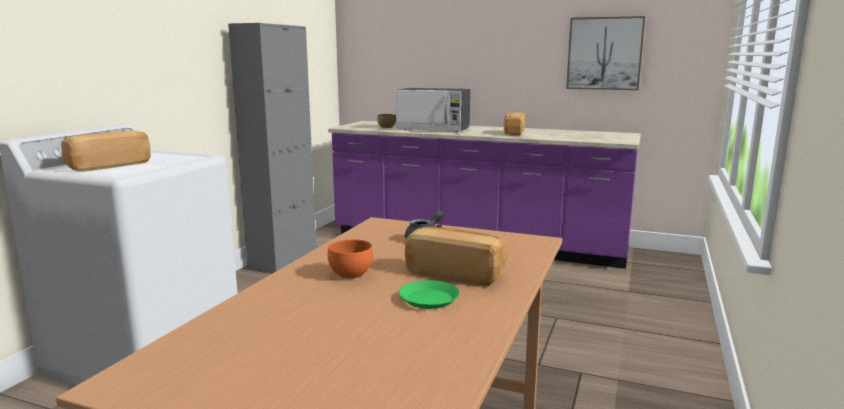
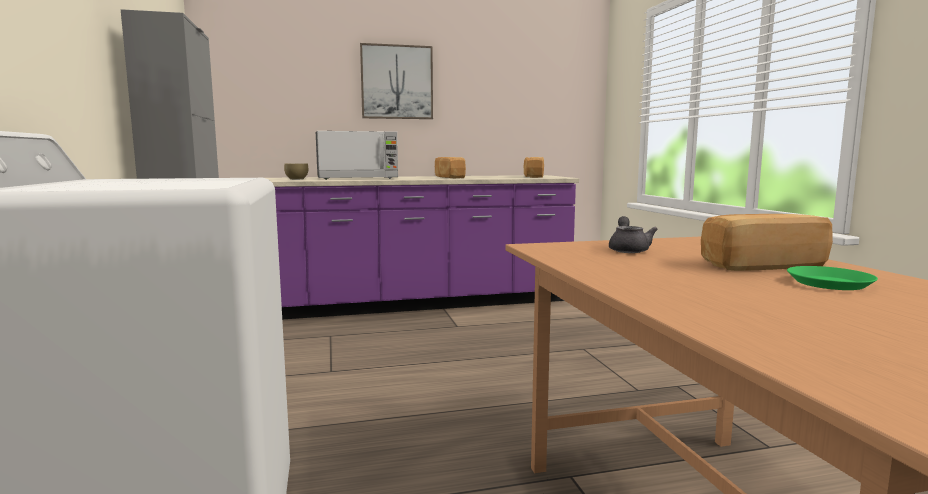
camera: 35 degrees left, 5 degrees down
bread [61,131,150,172] -> bread moved to [524,157,544,178]
orange bowl [328,239,373,279] -> none
picture [566,16,645,90] -> picture moved to [360,43,433,119]

